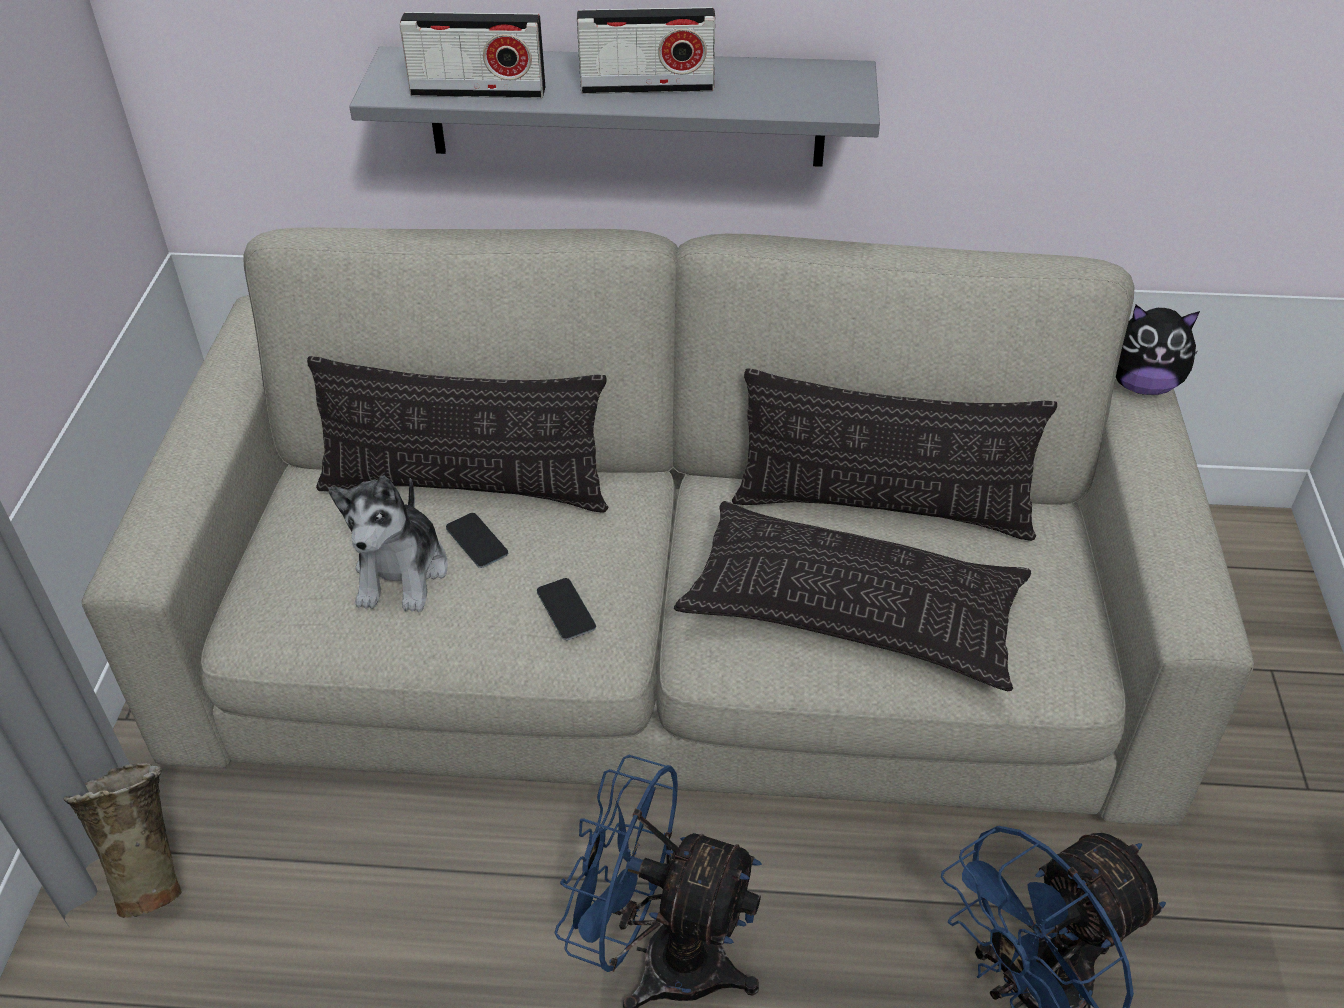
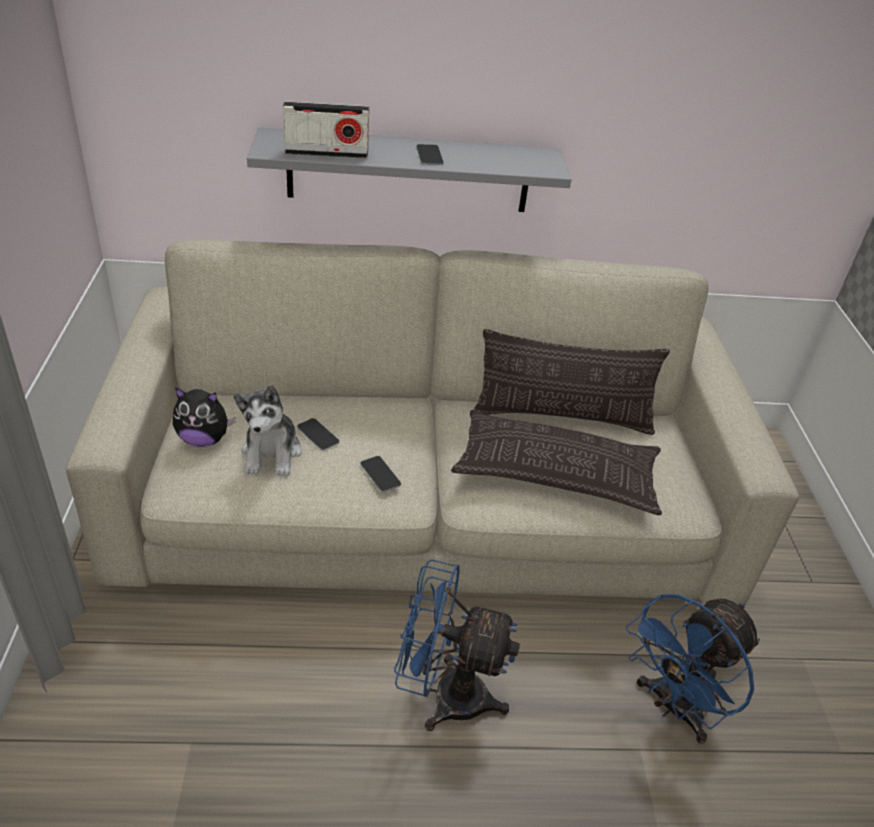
camera: 10 degrees left, 5 degrees down
beige vase [63,763,182,918] -> none
pillow [307,356,609,513] -> none
radio [577,7,715,94] -> phone [416,144,444,165]
plush toy [1116,305,1200,395] -> plush toy moved to [173,387,236,447]

